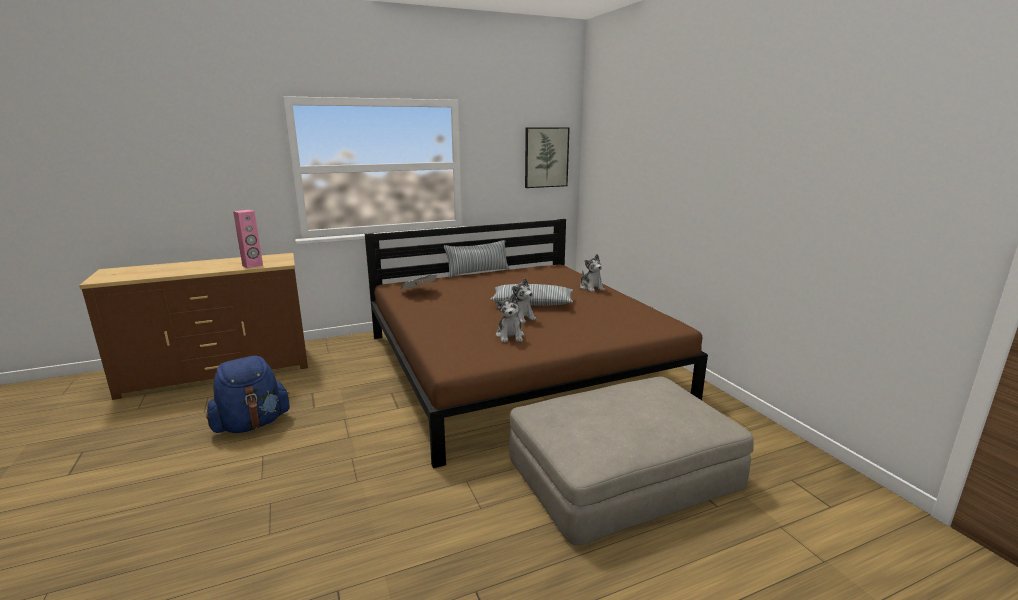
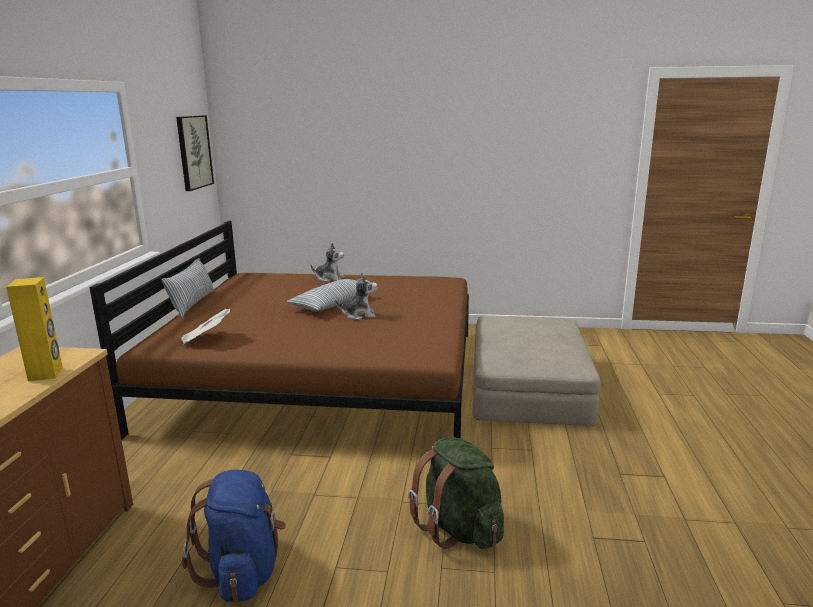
camera: 60 degrees left, 0 degrees up
pink speaker [233,210,263,268] -> yellow speaker [6,277,63,381]
plush toy [496,294,524,343] -> none
none -> green backpack [408,437,504,549]

